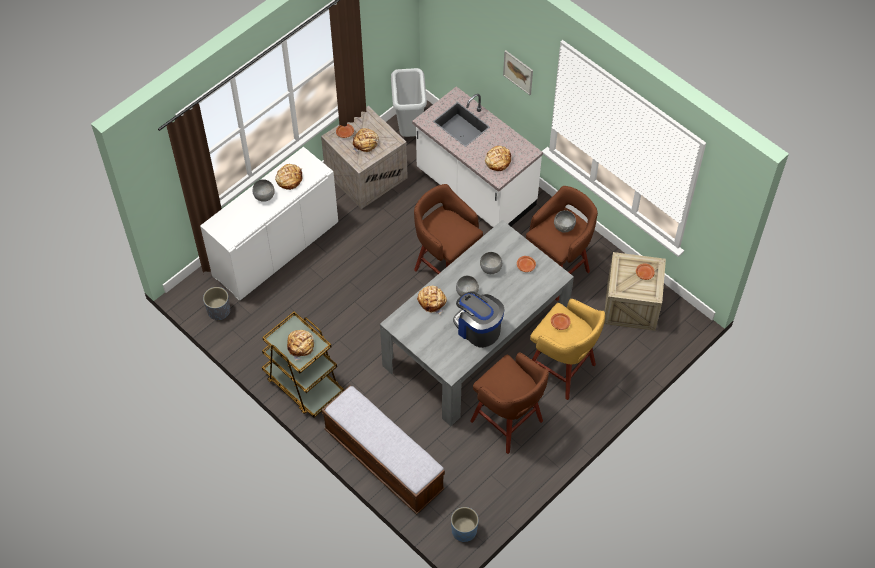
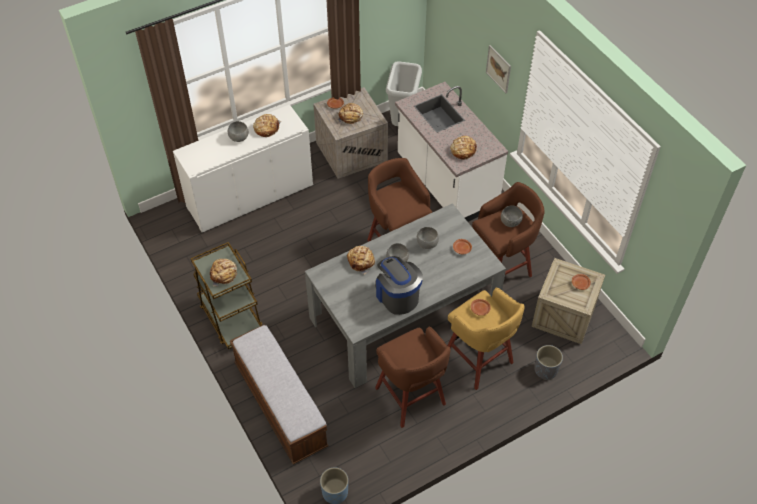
camera: 15 degrees right, 5 degrees down
grey planter [203,287,230,321] -> grey planter moved to [534,345,563,380]

